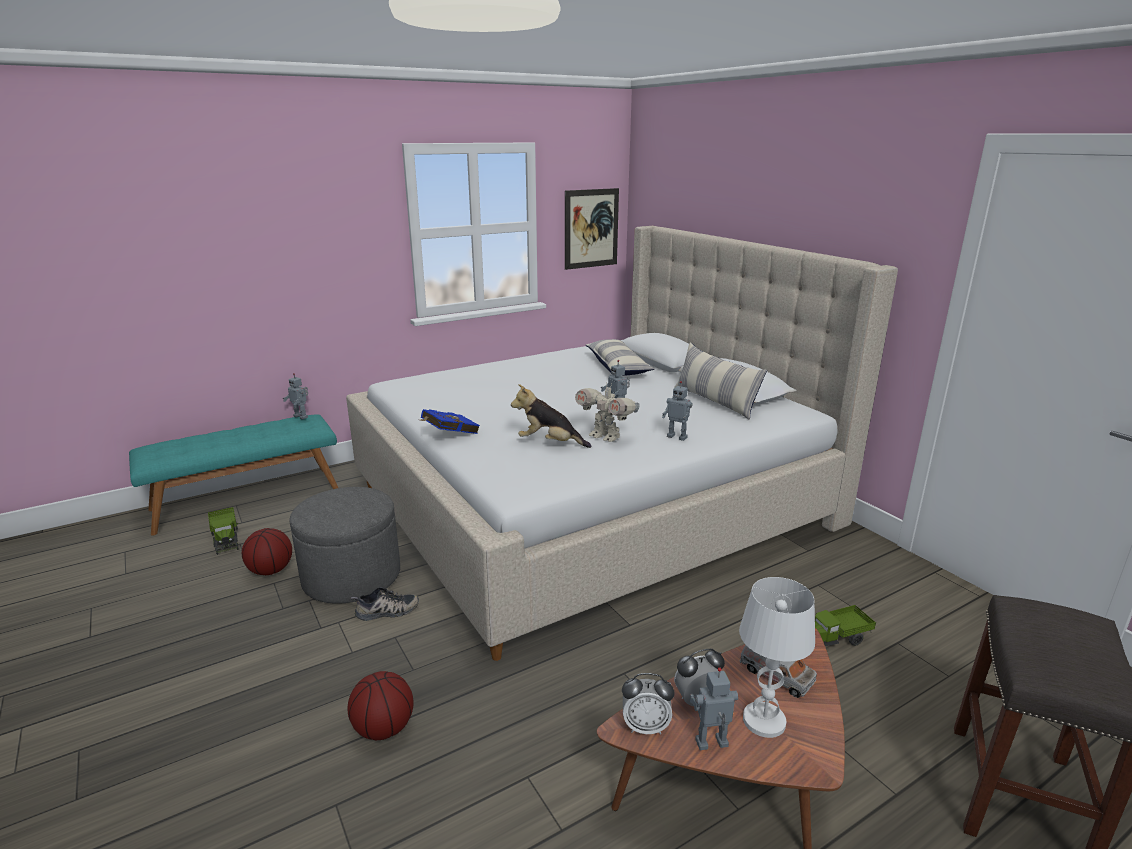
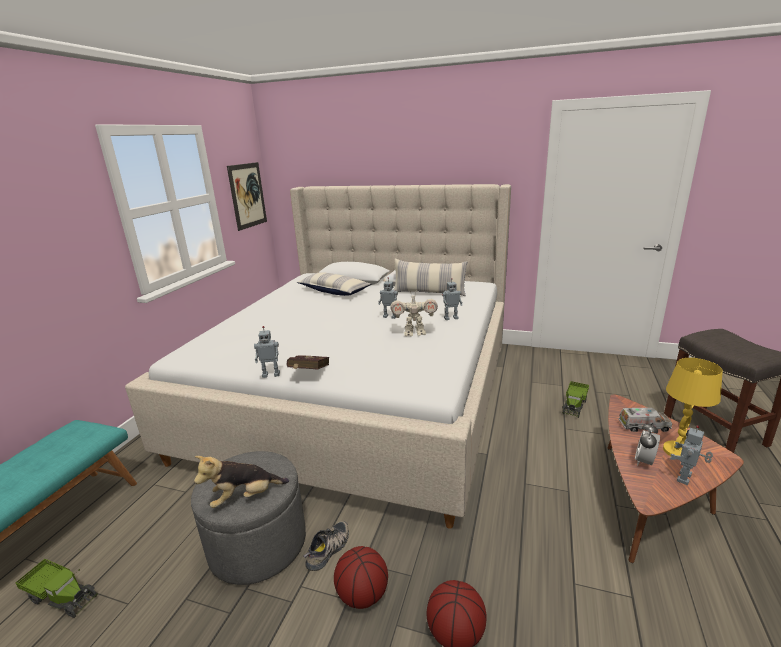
camera: 40 degrees left, 0 degrees up
basketball [242,528,292,575] -> basketball moved to [334,546,388,609]
toy robot [283,373,308,420] -> toy robot moved to [254,326,280,378]
blue book [419,409,480,434] -> red book [287,355,329,370]
plush toy [511,384,591,448] -> plush toy moved to [194,456,289,508]
alarm clock [622,673,675,735] -> none
white table lamp [739,577,815,738] -> yellow table lamp [663,358,723,456]

